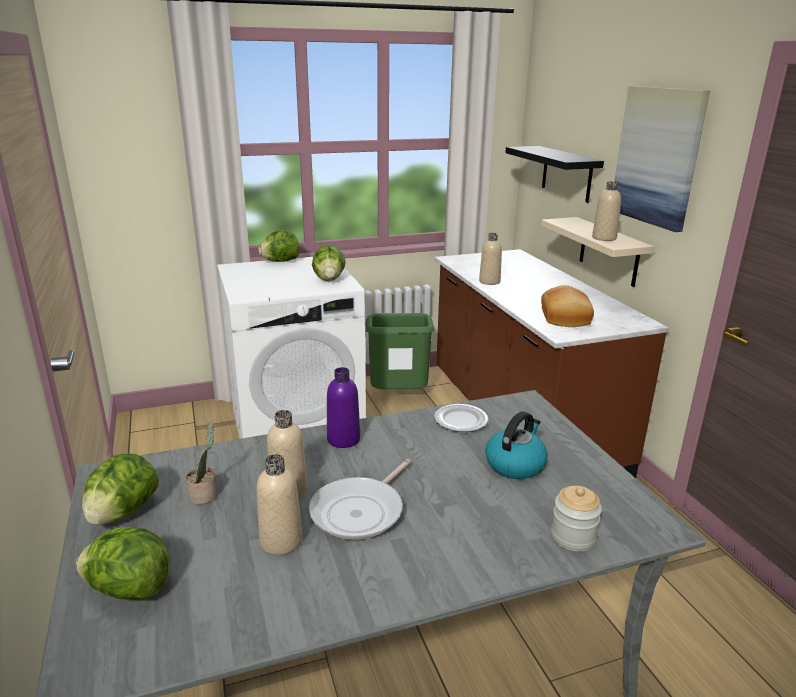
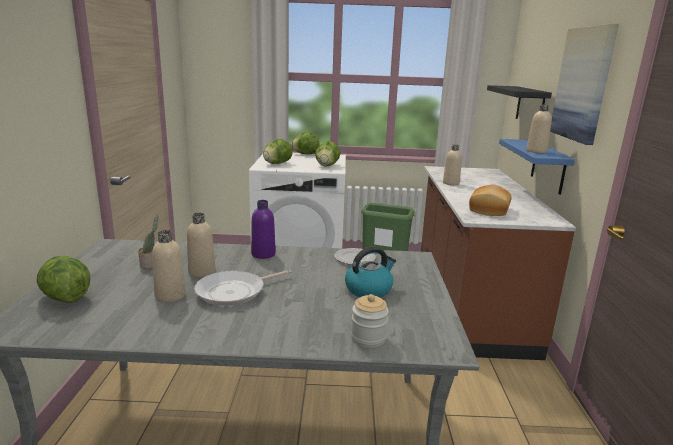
camera: 20 degrees right, 5 degrees down
lettuce [82,454,159,525] -> lettuce moved to [263,139,293,164]
beige shelf [541,217,654,287] -> blue shelf [499,139,575,195]

